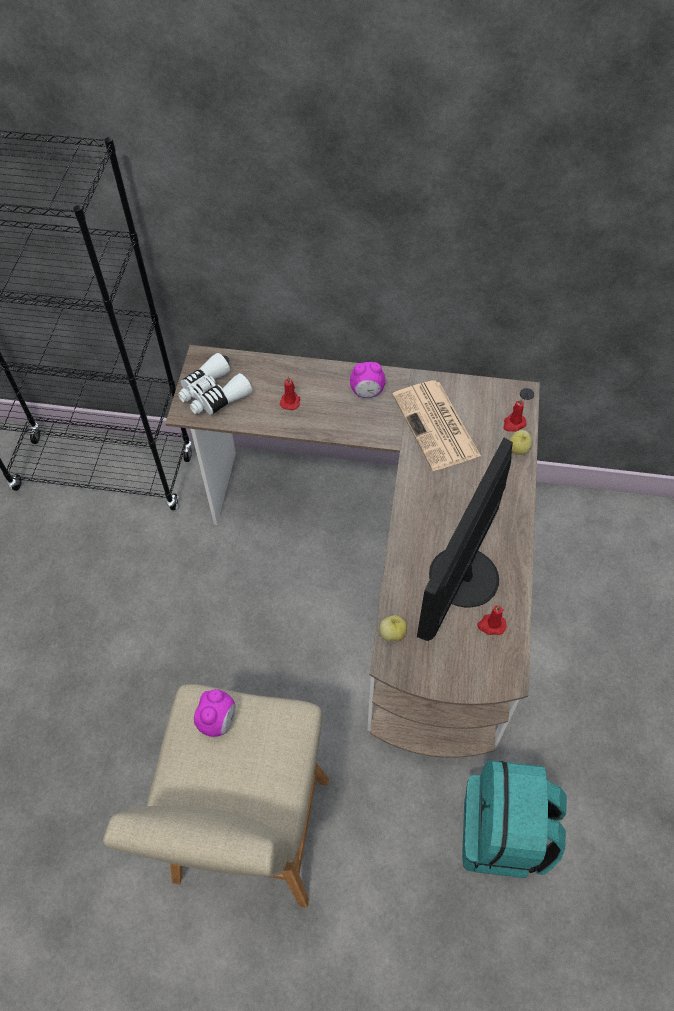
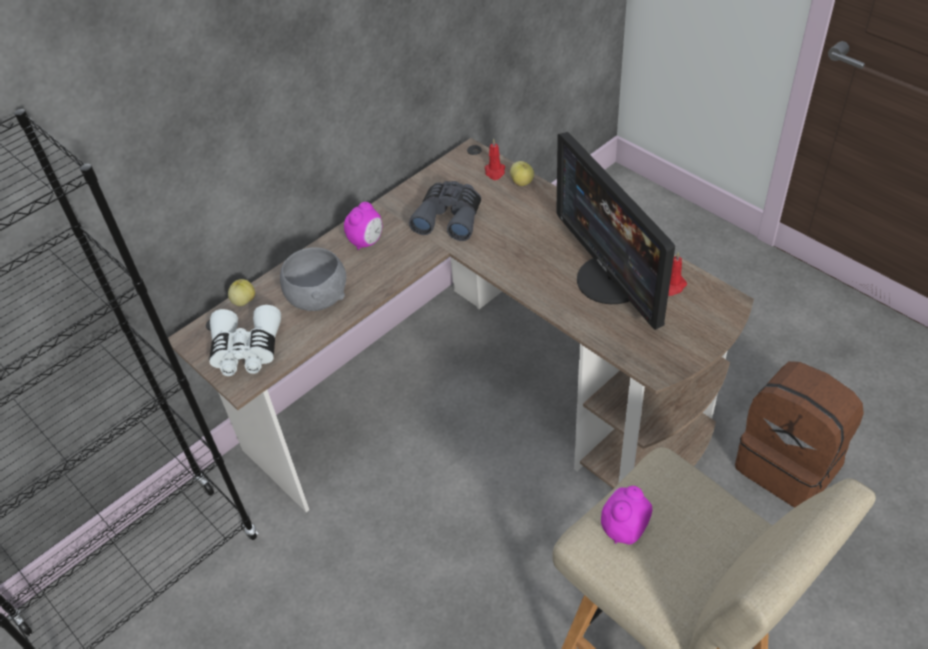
camera: 50 degrees left, 10 degrees down
alarm clock [194,689,235,737] -> alarm clock turned 105 degrees counterclockwise [601,486,652,545]
red candle [280,376,300,410] -> grey bowl [280,247,346,311]
apple [379,615,407,641] -> apple moved to [228,279,255,306]
newspaper [392,381,481,471] -> grey binoculars [409,181,481,241]
turquoise backpack [462,760,567,878] -> brown backpack [735,361,864,507]

